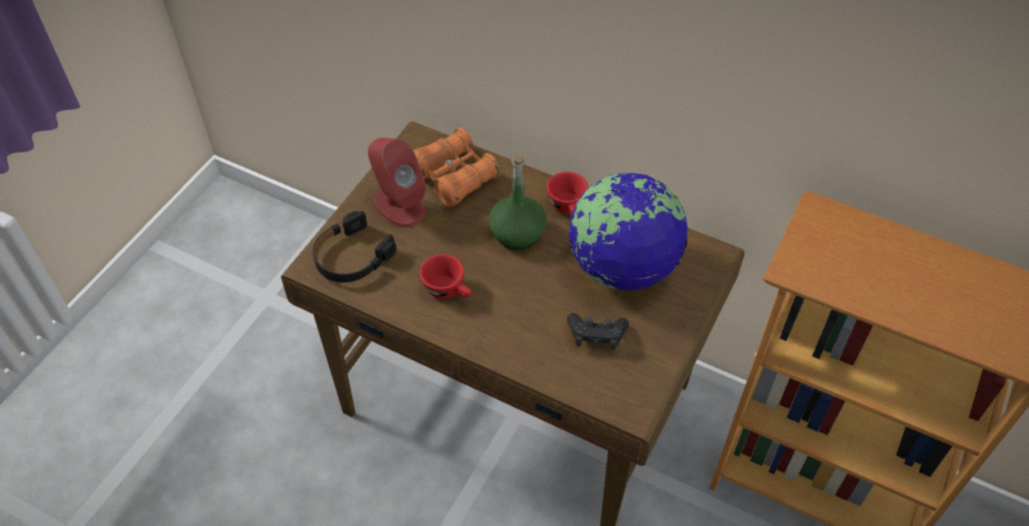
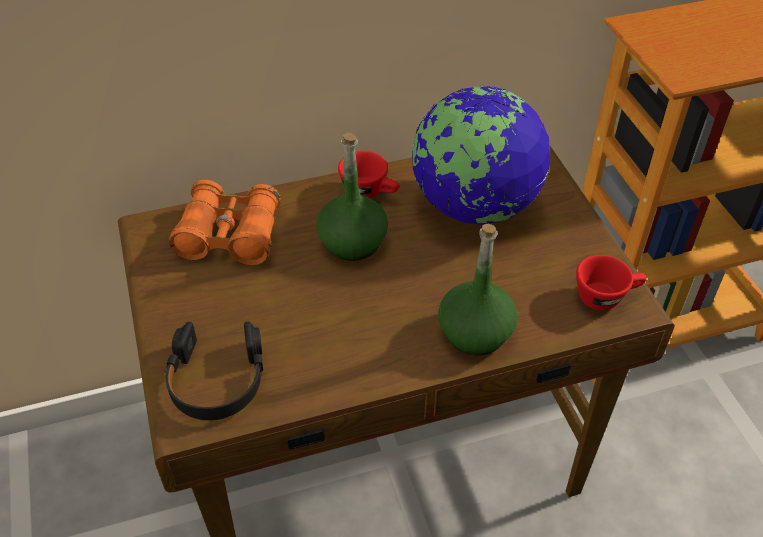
camera: 45 degrees left, 5 degrees down
red speaker [368,138,426,228] -> none
red cup [420,254,472,299] -> red cup moved to [576,255,646,310]
black game controller [567,313,629,350] -> none
none -> green bottle [438,224,518,355]

